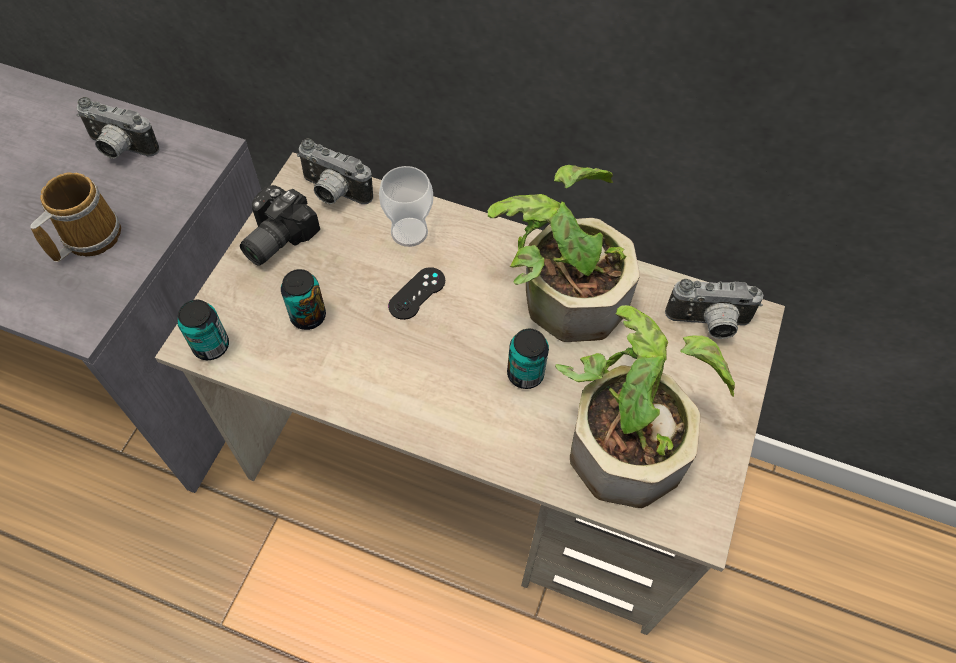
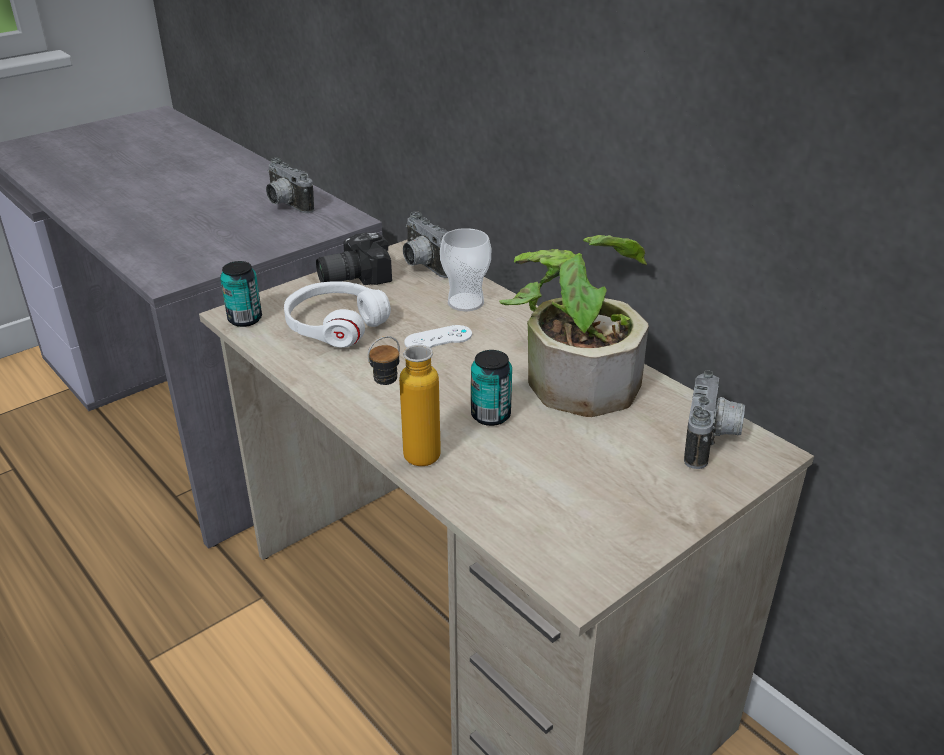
camera: 30 degrees right, 25 degrees down
mug [30,172,121,262] -> none
can [281,269,326,330] -> white headphones [284,281,391,348]
black game controller [388,267,445,320] -> white game controller [404,325,472,348]
potted plant [555,305,735,508] -> none
camera [665,279,763,339] -> camera turned 105 degrees counterclockwise [684,371,745,469]
none -> bottle [368,336,441,466]

